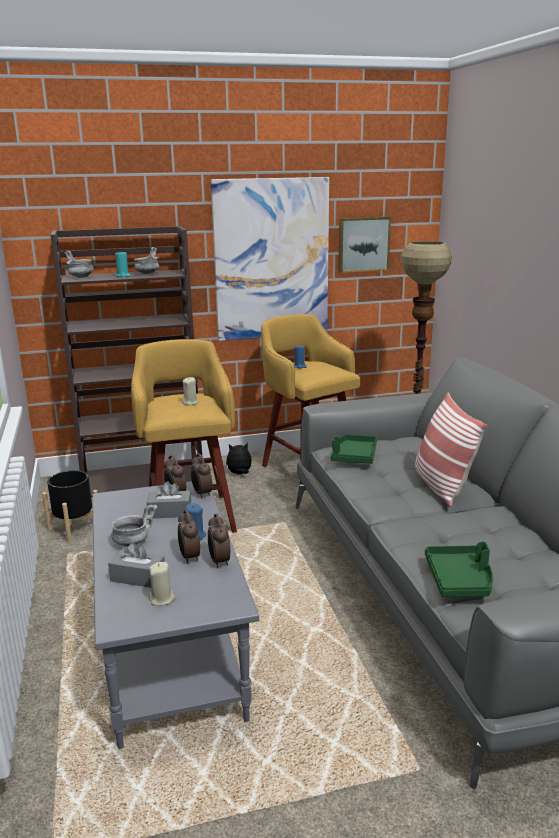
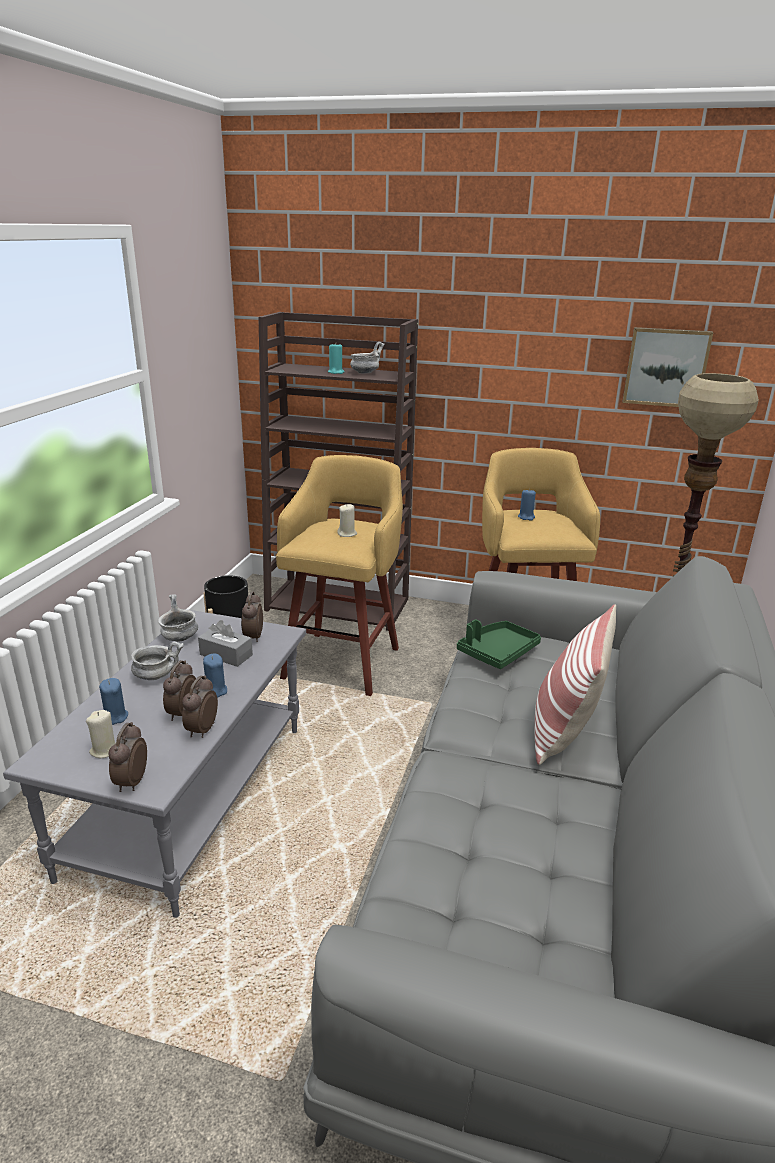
camera: 30 degrees right, 5 degrees up
grey bowl [64,251,94,278] -> grey bowl moved to [158,594,198,642]
grey tissue box [108,542,165,588] -> blue candle [99,678,128,725]
alarm clock [191,453,212,498] -> alarm clock moved to [108,722,147,792]
picture [211,177,329,341] -> none
plush toy [225,442,252,474] -> none
green tray [425,541,493,597] -> none

